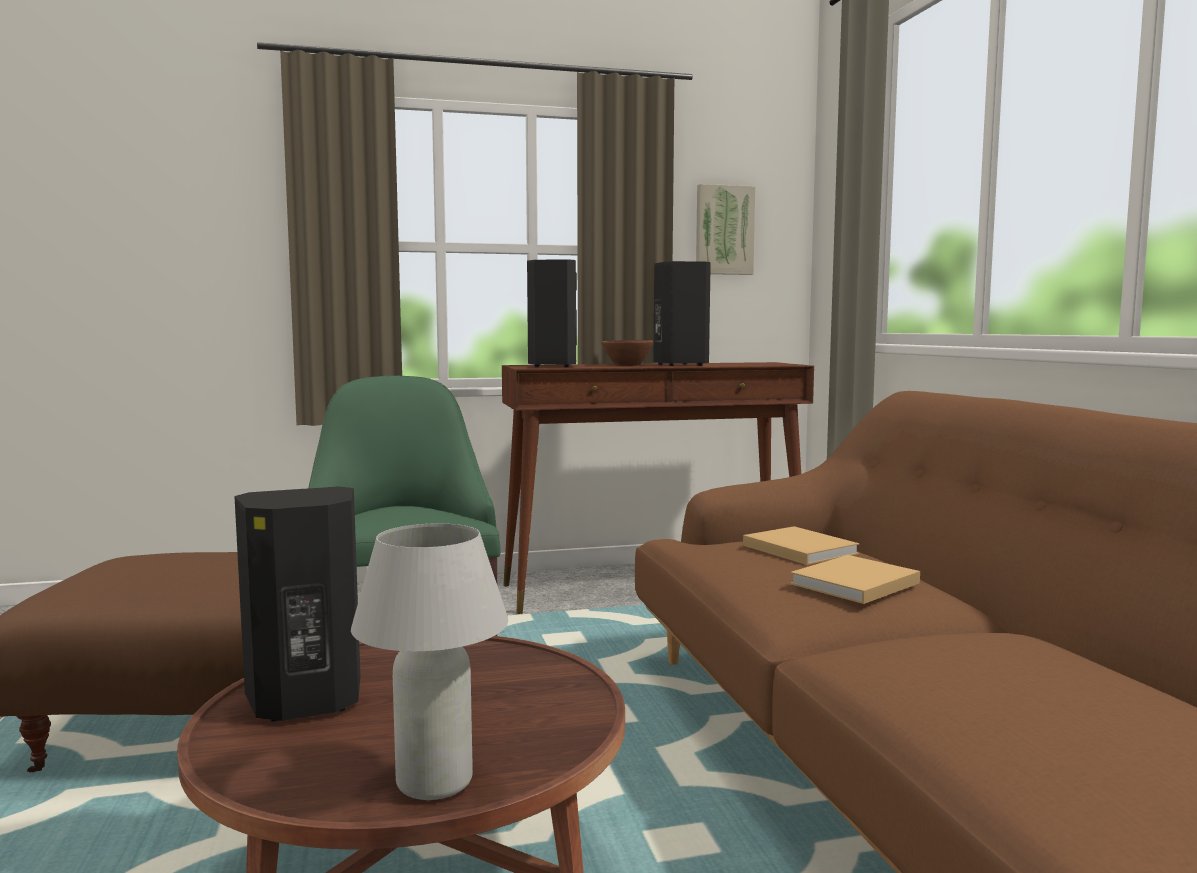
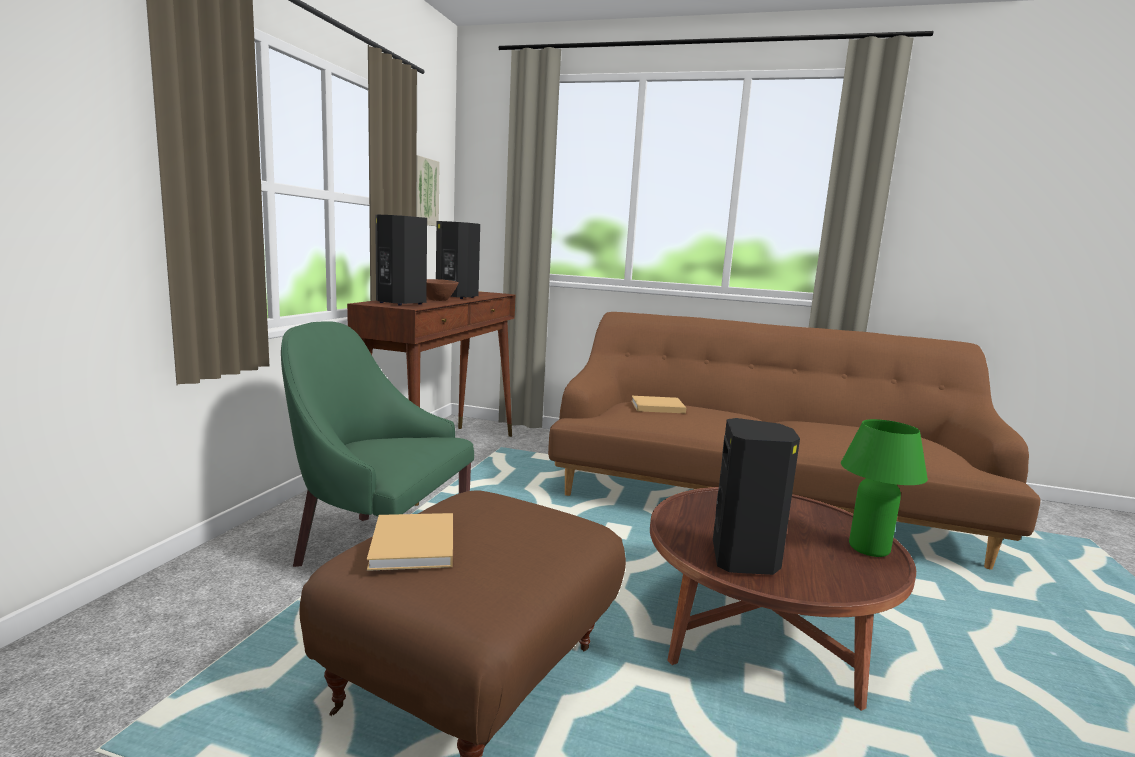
camera: 60 degrees left, 5 degrees up
white table lamp [351,523,508,800] -> green table lamp [841,419,928,557]
beige book [790,555,920,604] -> beige book moved to [367,513,453,571]

